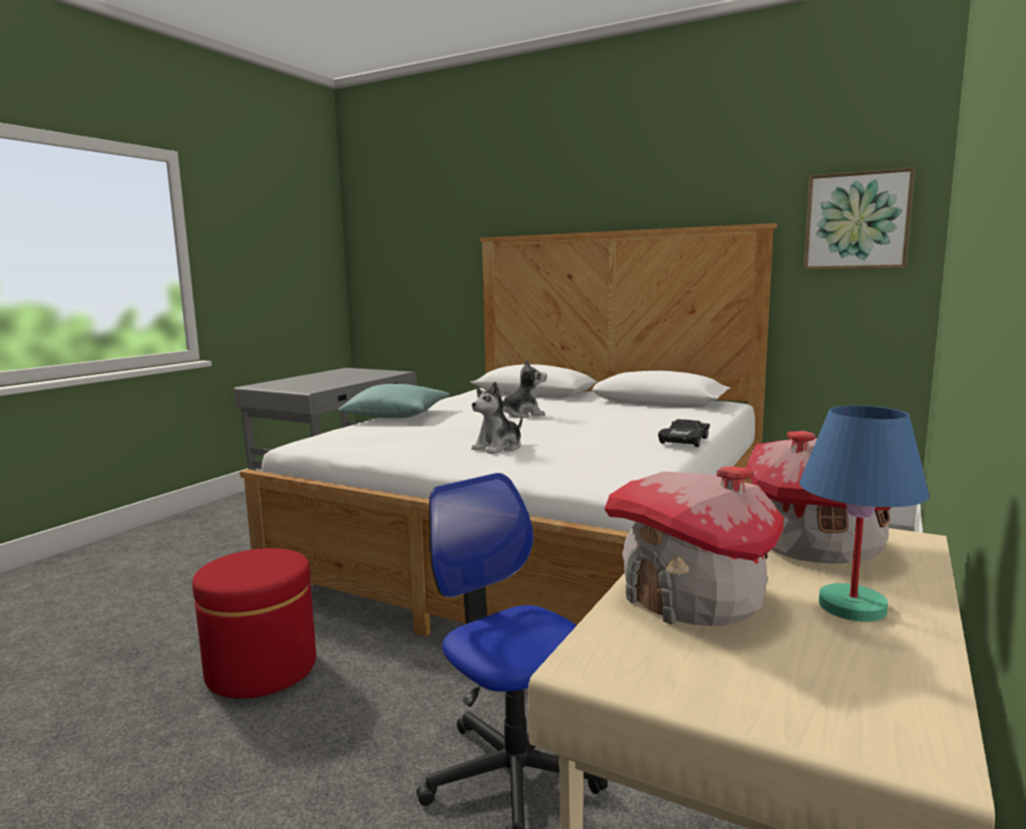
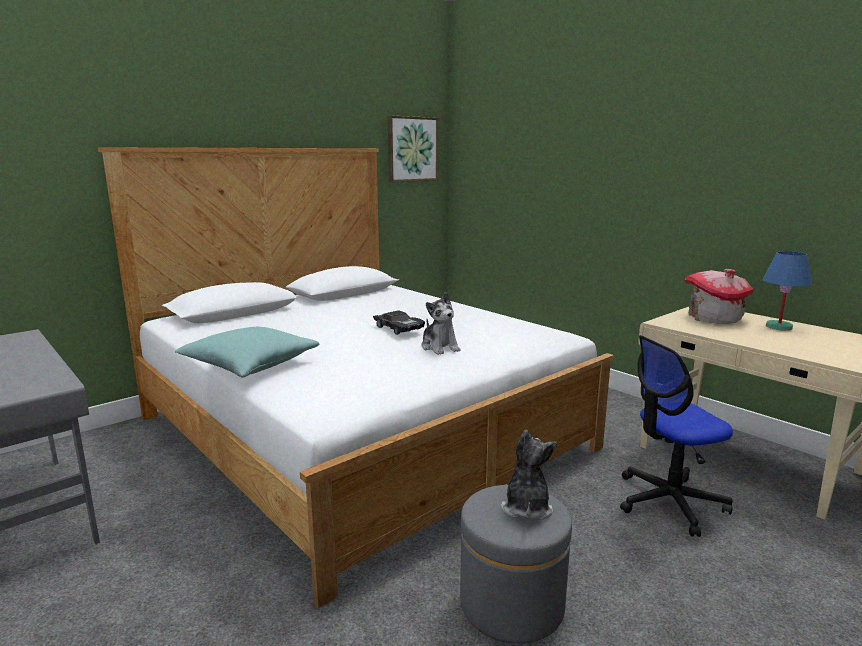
camera: 70 degrees left, 5 degrees up
red ottoman [192,548,316,699] -> grey ottoman [460,485,572,644]
plush toy [503,359,547,418] -> plush toy moved to [501,429,557,520]
toy house [604,466,784,626] -> none
black toy car [658,419,710,447] -> black toy car moved to [373,311,425,335]

